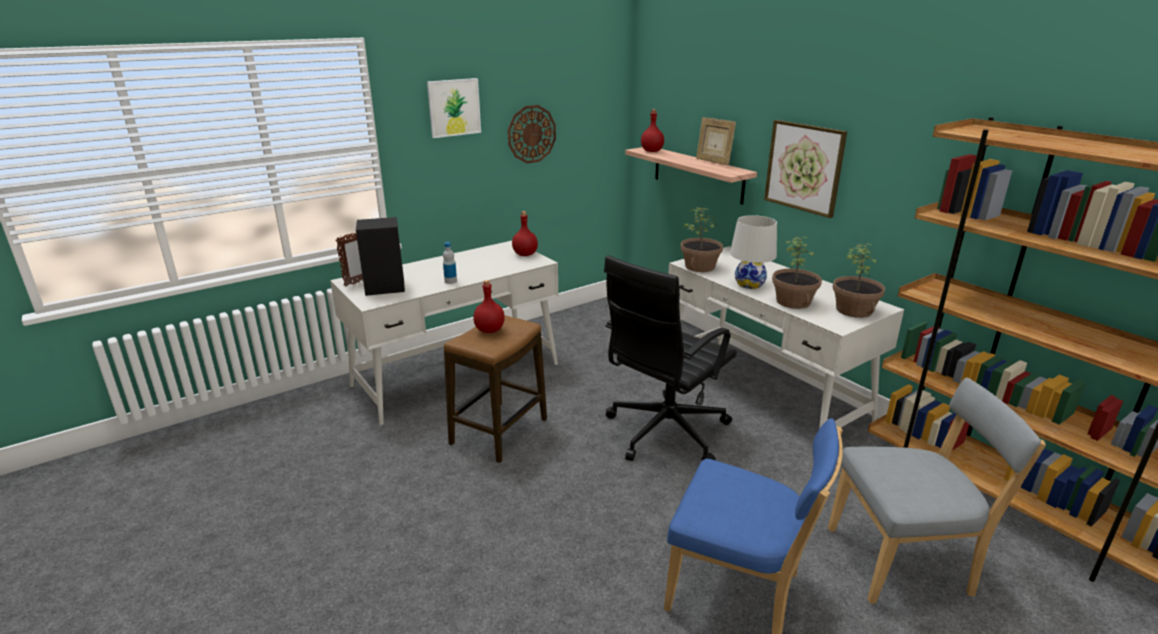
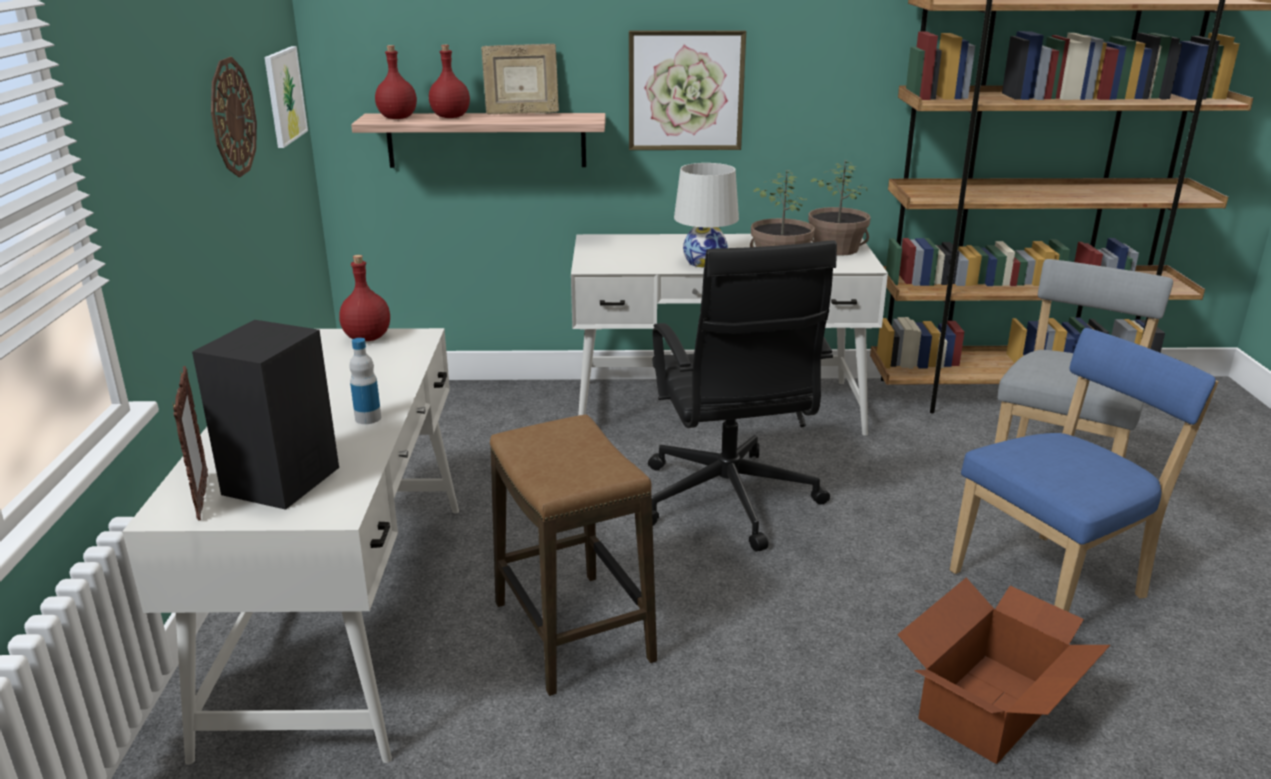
camera: 55 degrees left, 0 degrees up
picture [427,78,481,138] -> picture moved to [264,46,308,148]
red bottle [473,280,505,333] -> red bottle moved to [429,45,470,118]
potted plant [681,207,723,272] -> none
none -> cardboard box [897,578,1110,764]

